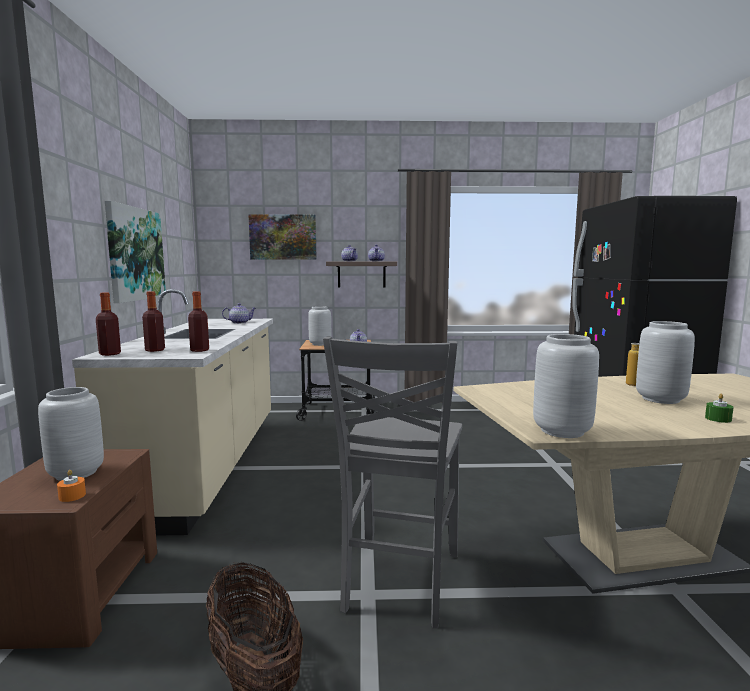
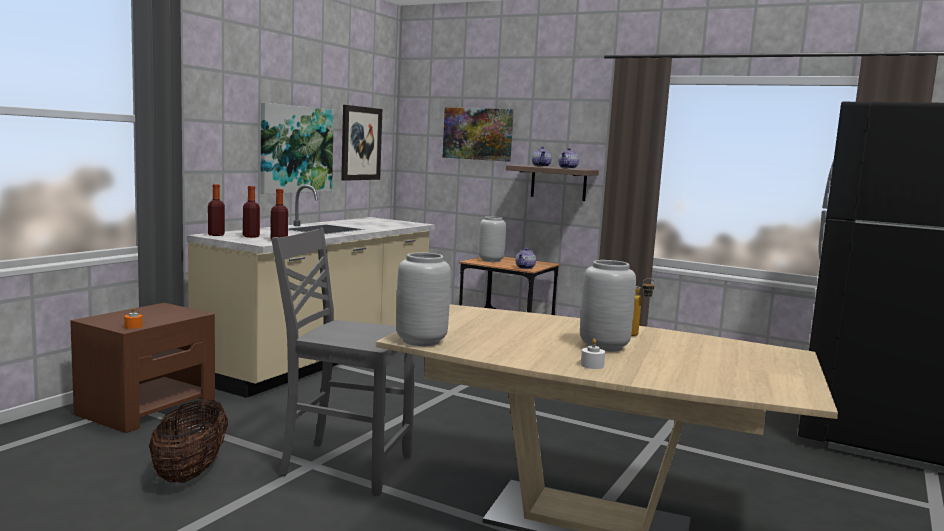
camera: 30 degrees right, 0 degrees up
grey vase [38,387,104,481] -> none
teapot [222,303,256,324] -> none
grey chair [323,337,462,629] -> grey chair turned 60 degrees clockwise [271,228,415,496]
green candle [705,394,734,423] -> white candle [581,338,605,369]
none -> picture [341,105,382,181]

